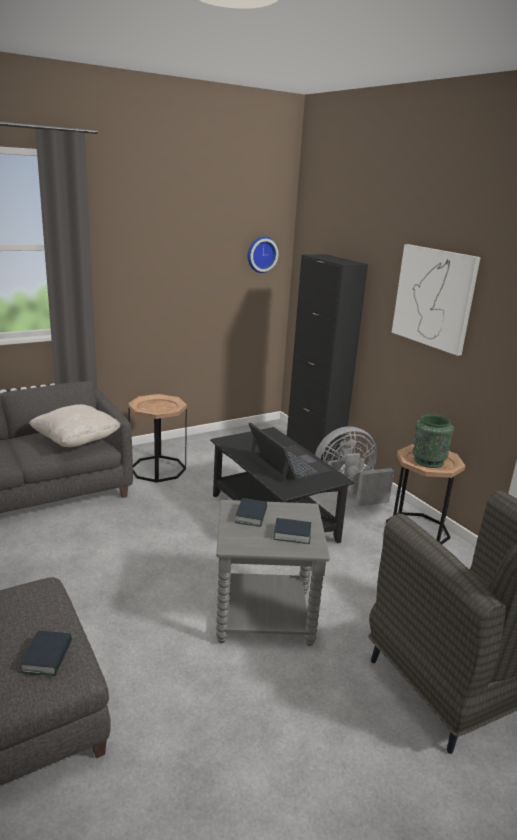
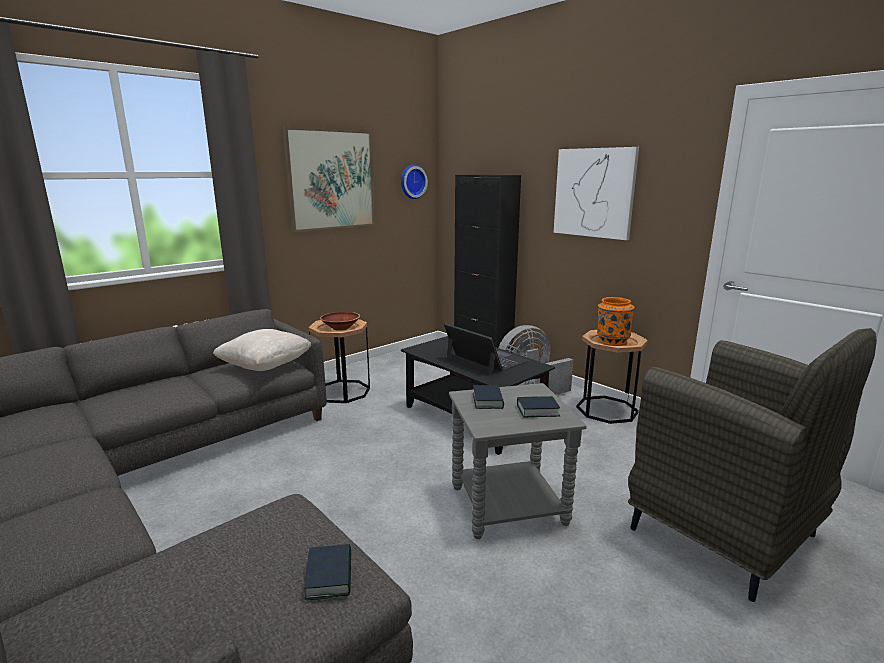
camera: 10 degrees left, 5 degrees down
green vase [412,414,454,468] -> orange vase [597,297,634,346]
none -> picture [283,127,375,232]
none -> brown bowl [320,312,360,331]

